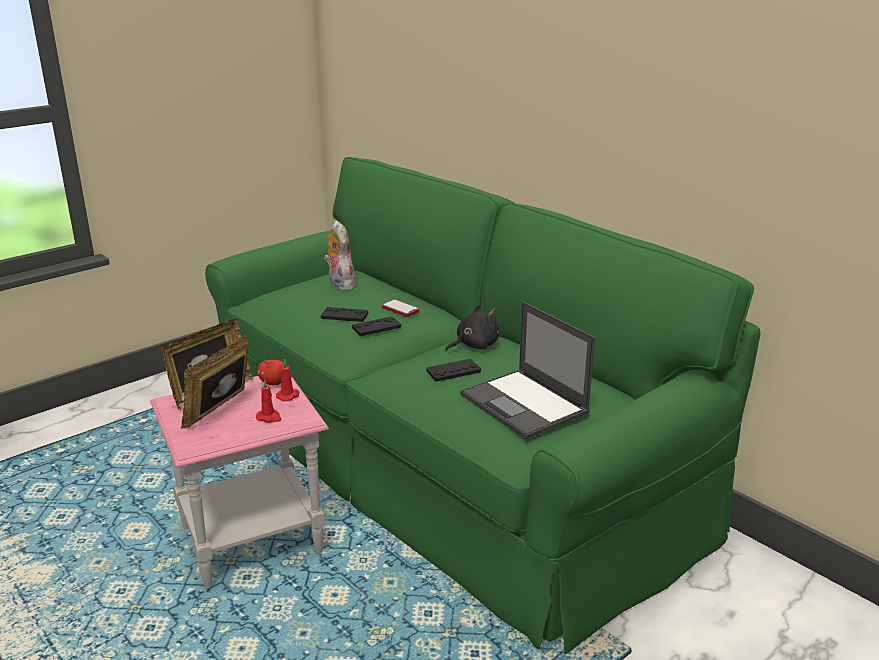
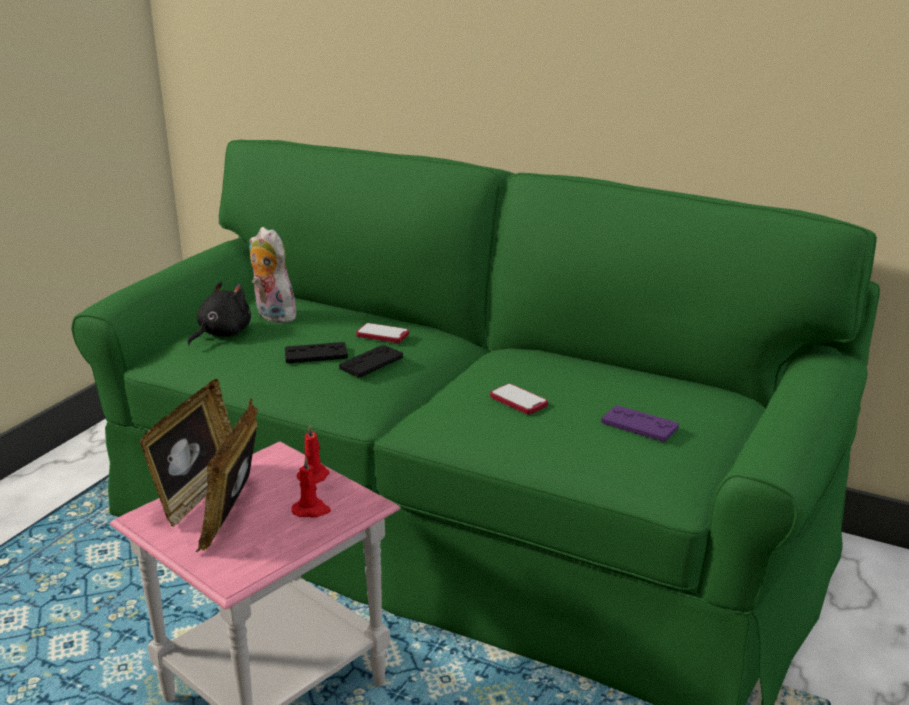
camera: 20 degrees left, 0 degrees up
apple [257,360,284,385] -> none
black game controller [426,359,481,381] -> phone [490,384,548,415]
black plush toy [445,304,499,352] -> black plush toy moved to [187,282,251,345]
laptop [460,302,595,439] -> purple game controller [601,405,679,442]

